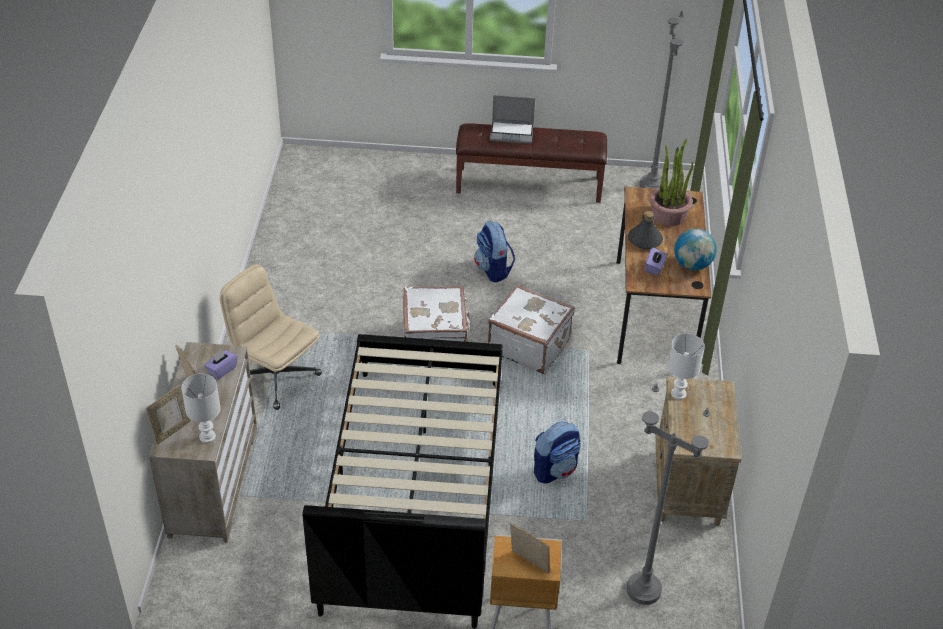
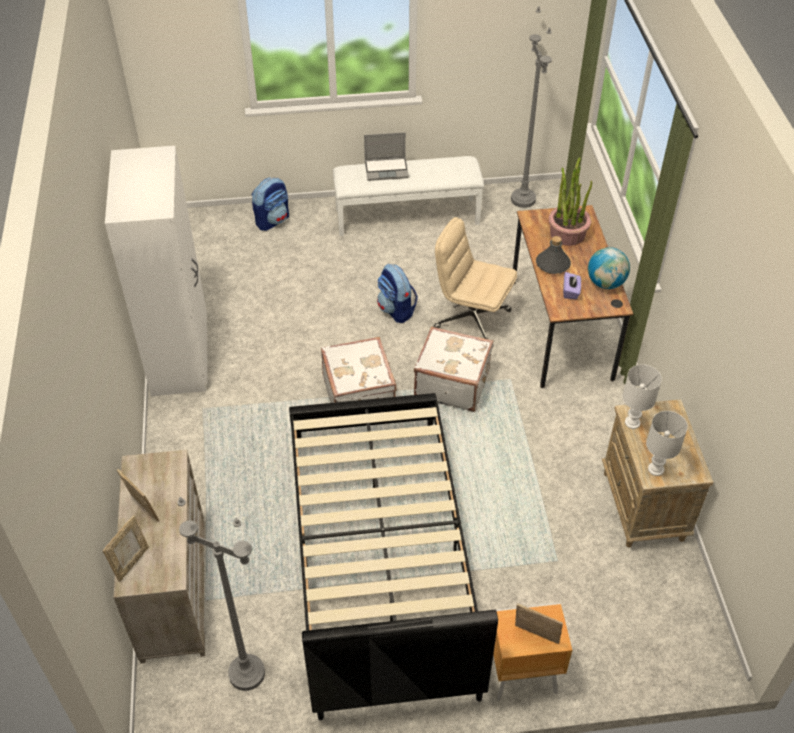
camera: 10 degrees left, 5 degrees up
white table lamp [181,373,221,443] -> white table lamp moved to [646,411,688,476]
purple tissue box [204,349,238,379] -> none
beige office chair [219,264,322,410] -> beige office chair moved to [434,217,517,339]
brown bench [456,123,607,203] -> white bench [333,156,484,236]
backpack [534,421,580,484] -> backpack moved to [251,177,289,231]
grey floor lamp [626,384,710,605] -> grey floor lamp moved to [177,497,265,691]
none -> white wardrobe [105,146,207,396]

